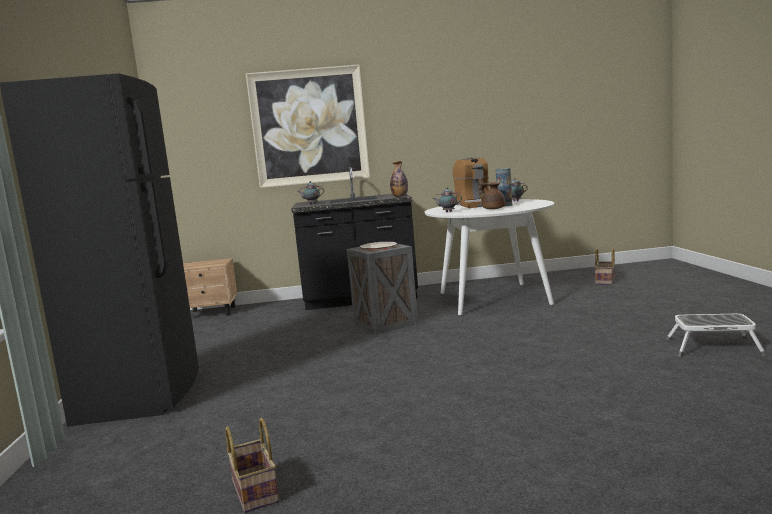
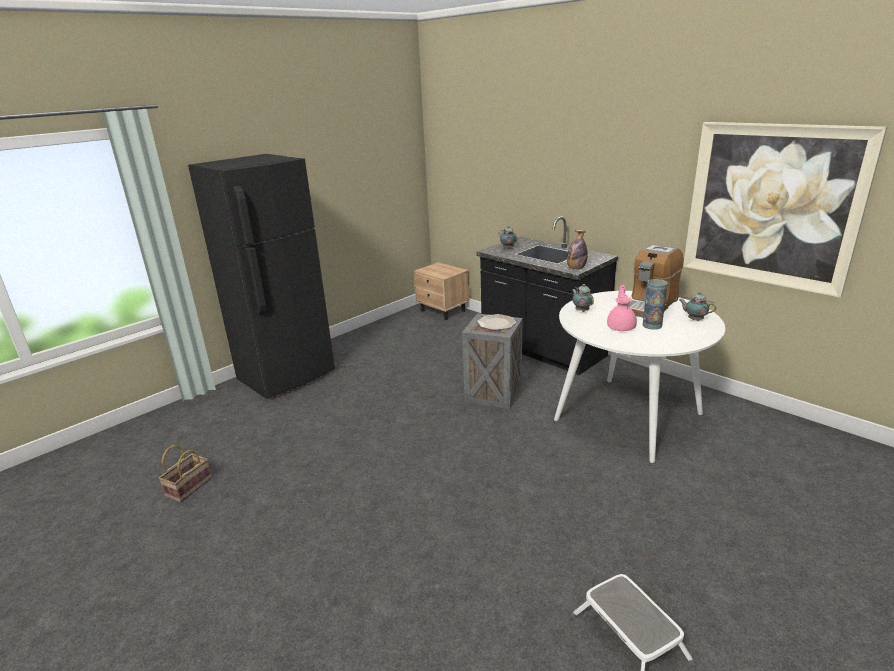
camera: 50 degrees right, 15 degrees up
picture [246,64,370,188] -> picture moved to [683,122,887,298]
brown teapot [478,178,506,209] -> pink teapot [607,285,637,331]
basket [595,248,615,285] -> none

